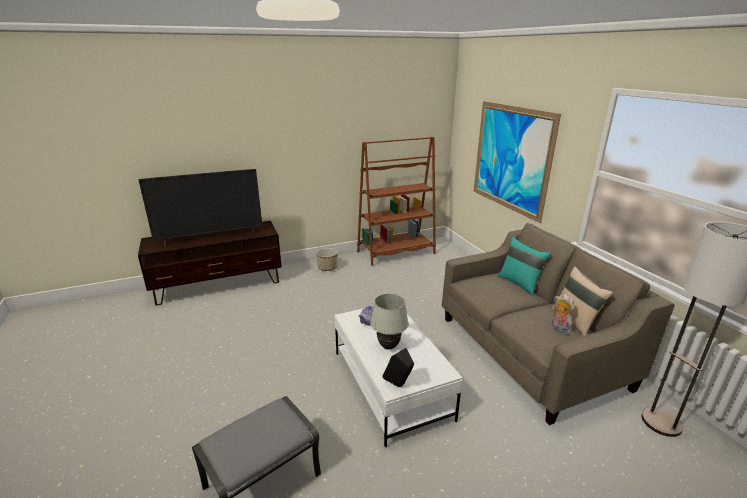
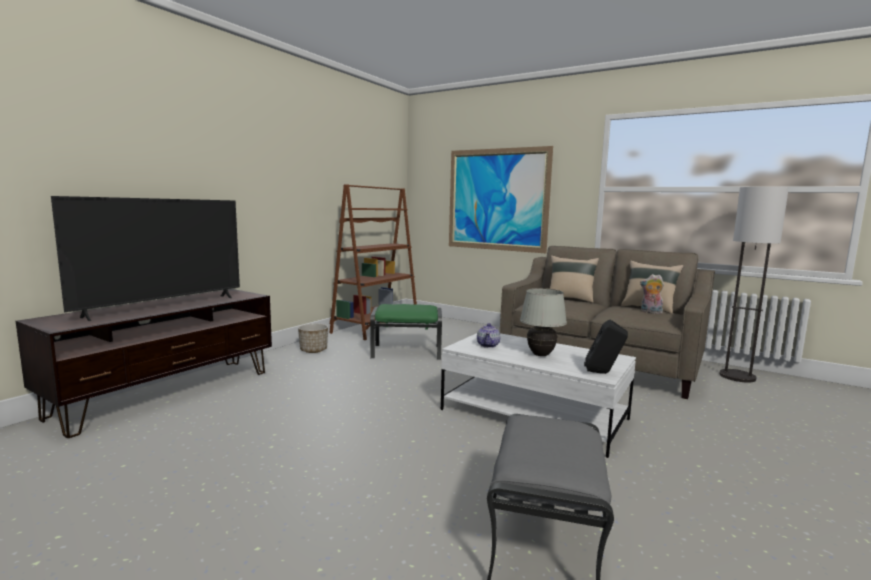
camera: 35 degrees left, 15 degrees down
turquoise pillow [497,237,551,295] -> beige pillow [550,255,599,303]
none -> green ottoman [370,304,442,360]

